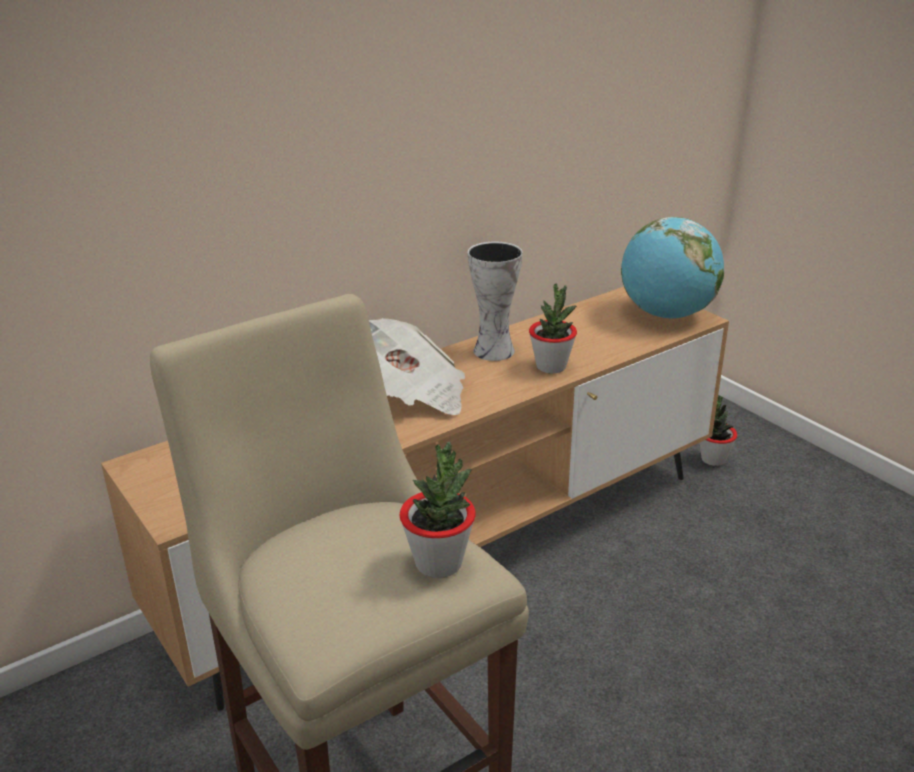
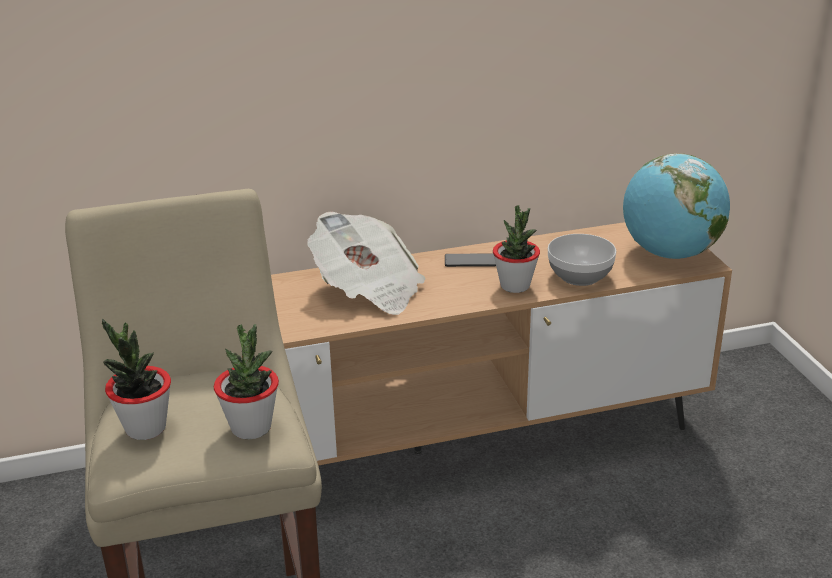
camera: 20 degrees right, 0 degrees up
vase [468,242,523,361] -> phone [445,253,496,267]
potted plant [700,396,737,466] -> potted plant moved to [102,319,171,440]
none -> bowl [548,234,616,286]

